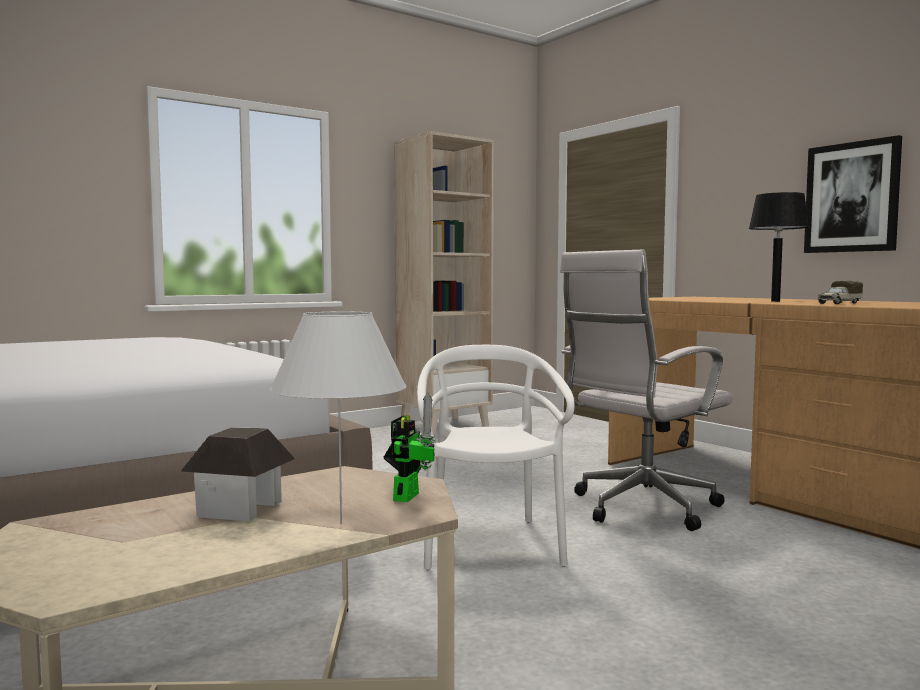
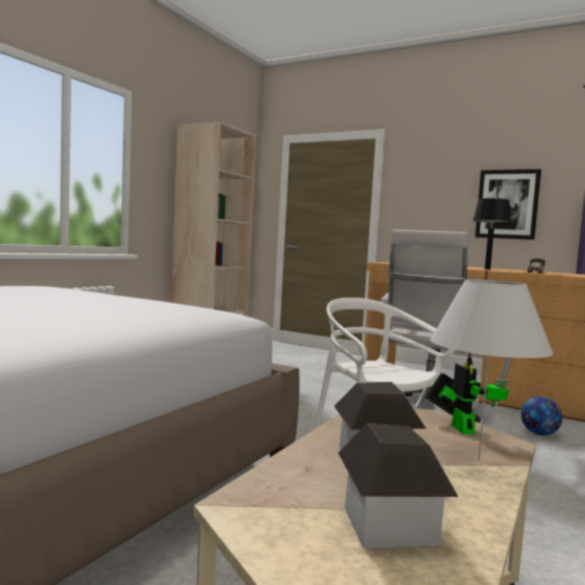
camera: 25 degrees left, 0 degrees up
none -> toy house [338,423,458,549]
none -> football [521,397,562,435]

